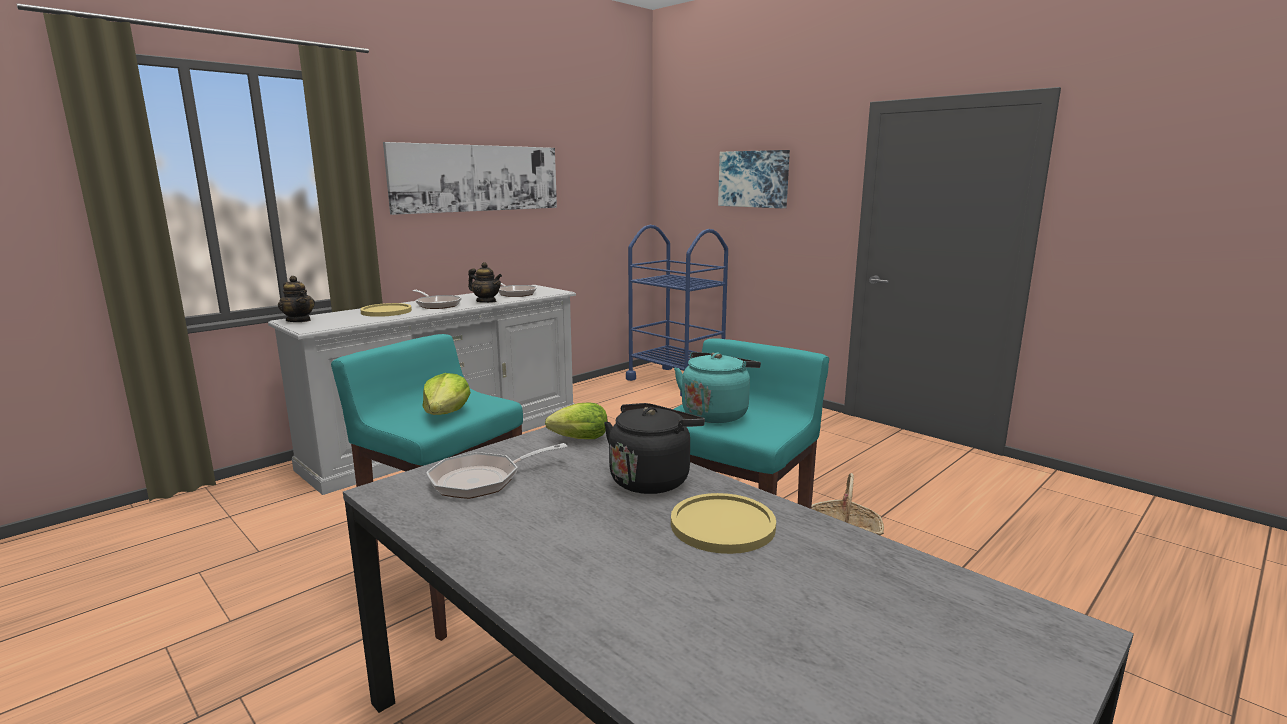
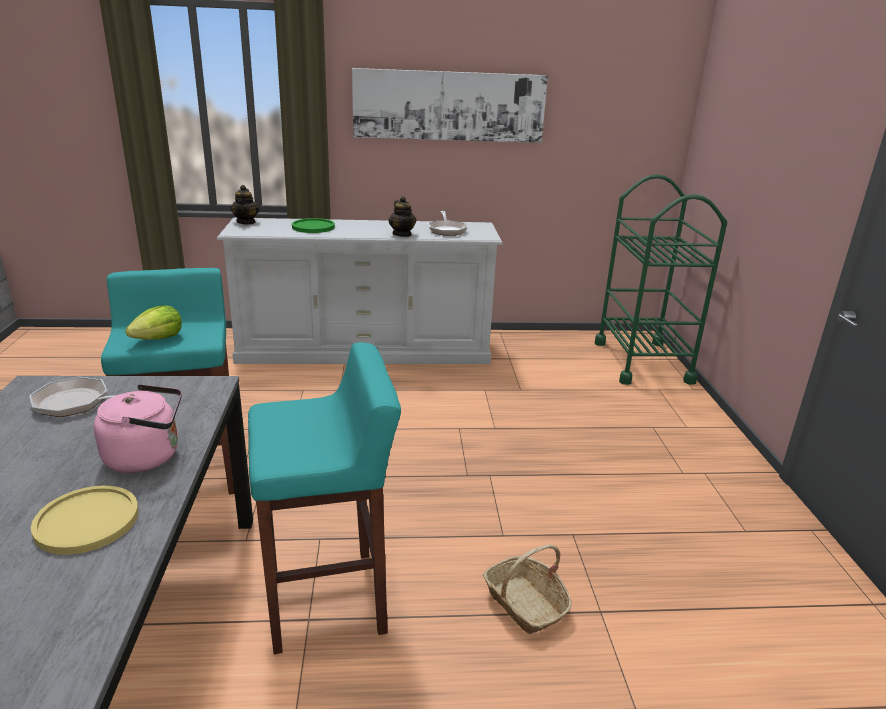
camera: 40 degrees right, 10 degrees up
yellow plate [360,303,412,317] -> green plate [292,218,335,233]
frying pan [412,290,462,309] -> none
lettuce [545,402,607,439] -> none
black kettle [604,403,705,494] -> pink kettle [93,384,182,473]
blue cart [626,225,728,396] -> green cart [594,174,727,385]
turquoise kettle [674,352,761,423] -> none
picture [718,150,790,208] -> none

